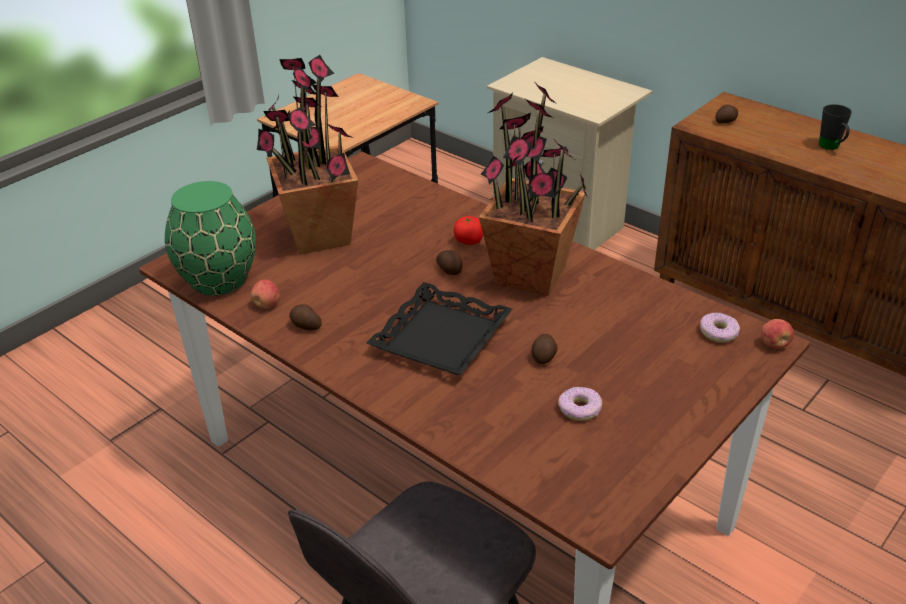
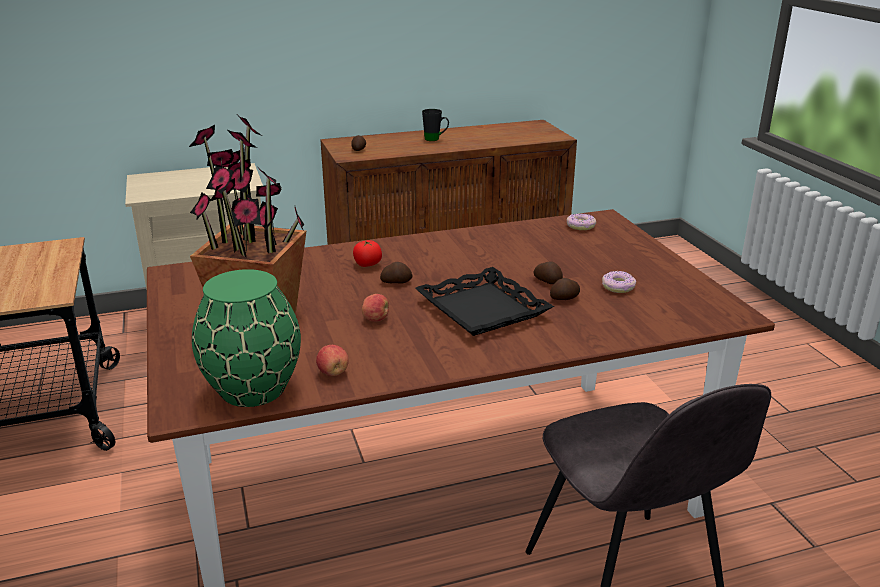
camera: 60 degrees left, 10 degrees down
potato [289,304,322,331] -> potato moved to [550,278,580,300]
potted plant [479,81,588,296] -> none
apple [761,319,794,349] -> apple moved to [362,294,389,321]

